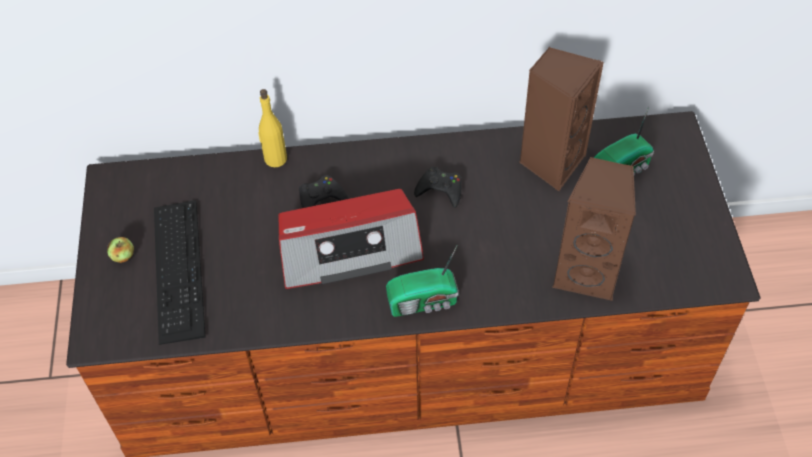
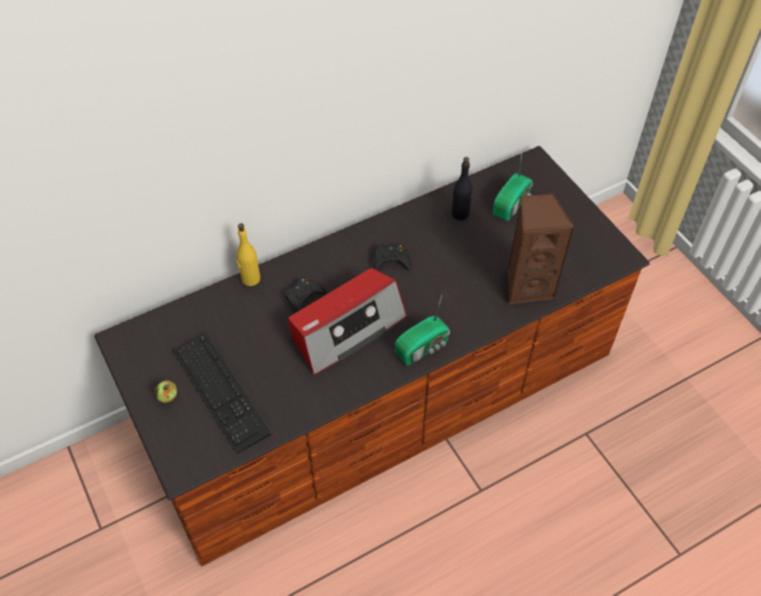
camera: 25 degrees left, 0 degrees up
brown speaker [519,47,604,191] -> black bottle [452,157,473,220]

